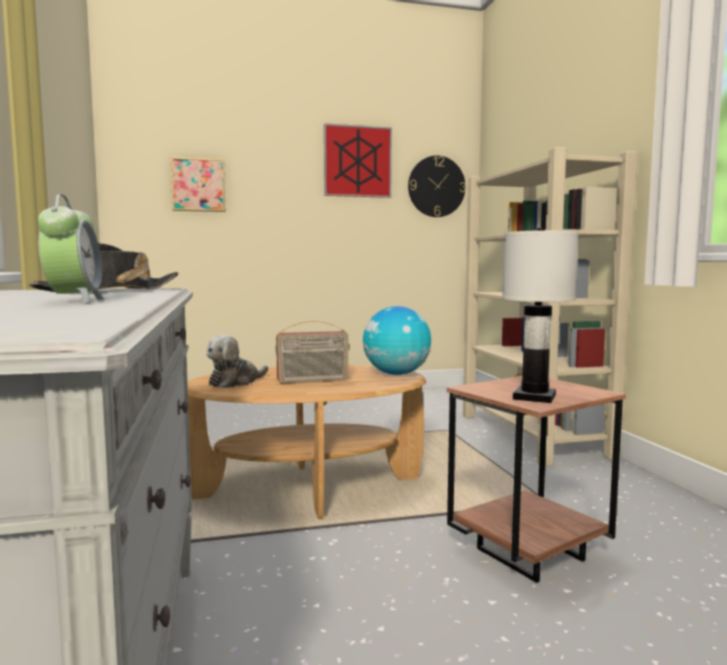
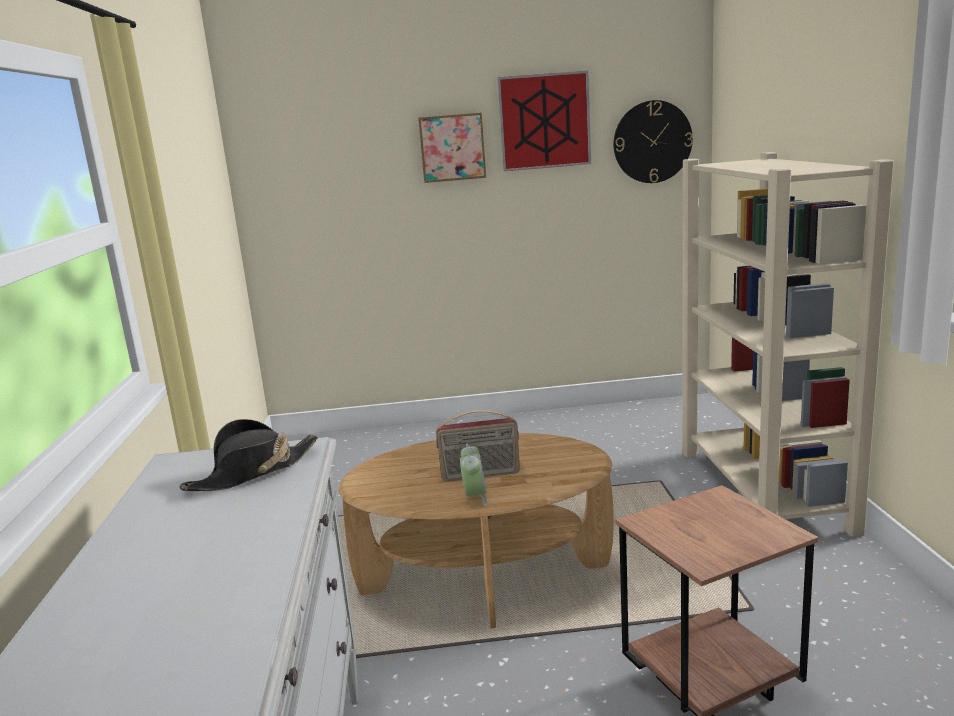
camera: 10 degrees right, 10 degrees up
alarm clock [38,194,105,304] -> alarm clock moved to [460,443,487,506]
picture [171,157,226,212] -> picture moved to [418,113,486,183]
plush toy [207,335,268,388] -> none
globe [363,306,431,375] -> none
white table lamp [502,228,579,403] -> none

